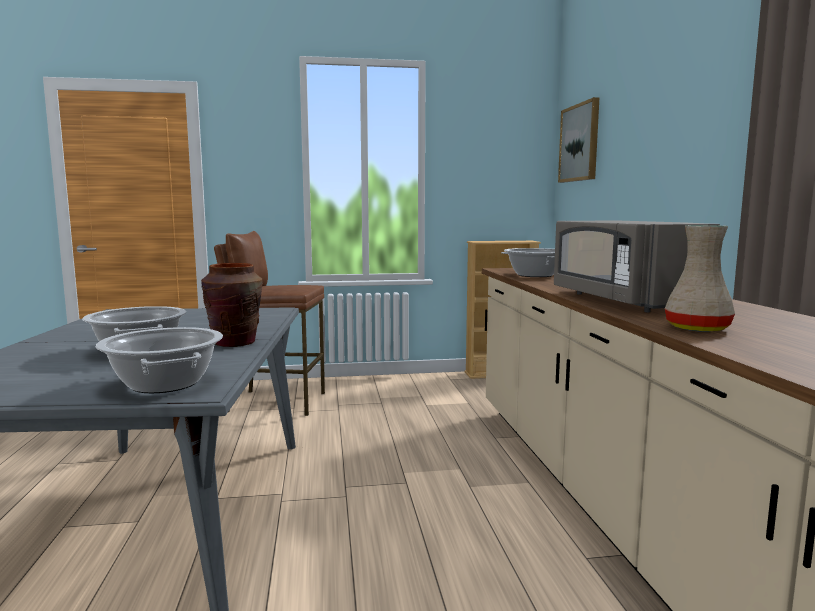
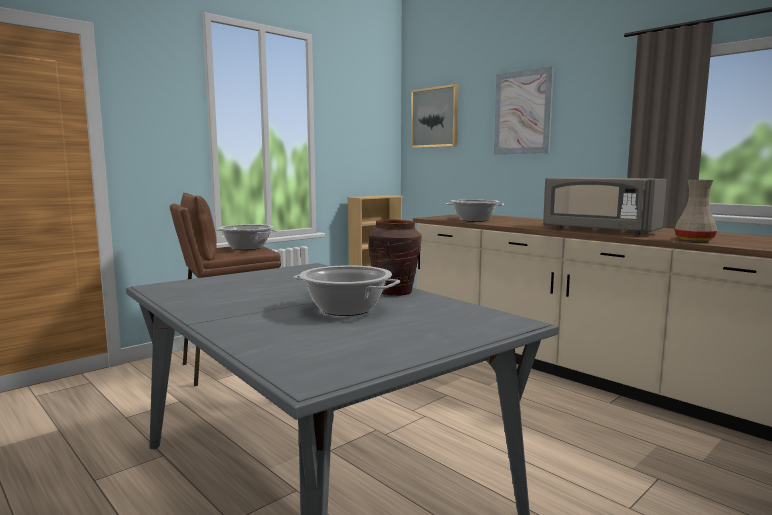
camera: 35 degrees left, 0 degrees up
cooking pot [96,327,223,393] -> cooking pot moved to [216,224,278,250]
none -> picture [494,66,554,154]

